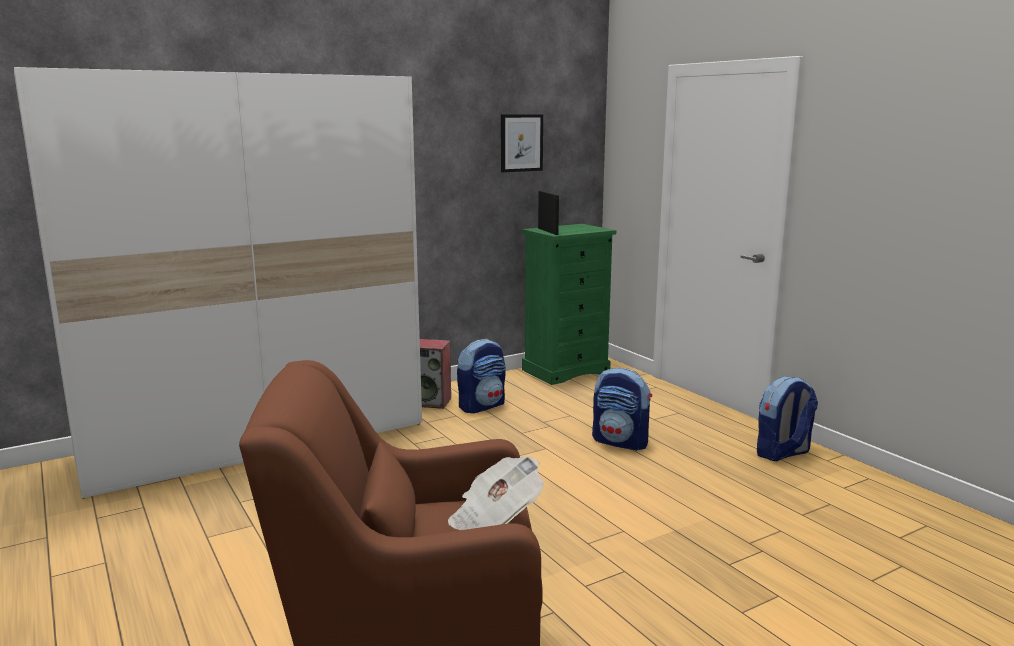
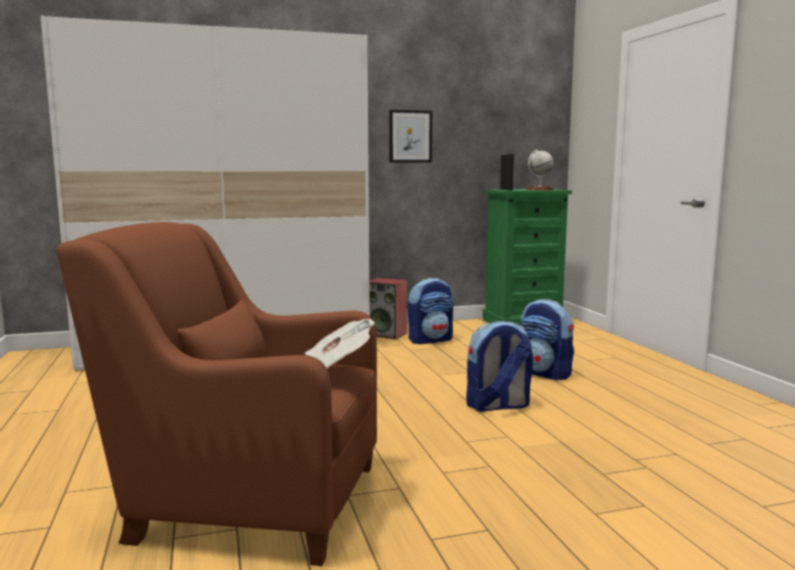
camera: 15 degrees right, 5 degrees down
picture [501,114,543,172] -> picture moved to [389,110,432,163]
backpack [757,376,818,461] -> backpack moved to [466,321,533,412]
none -> globe [526,149,553,190]

